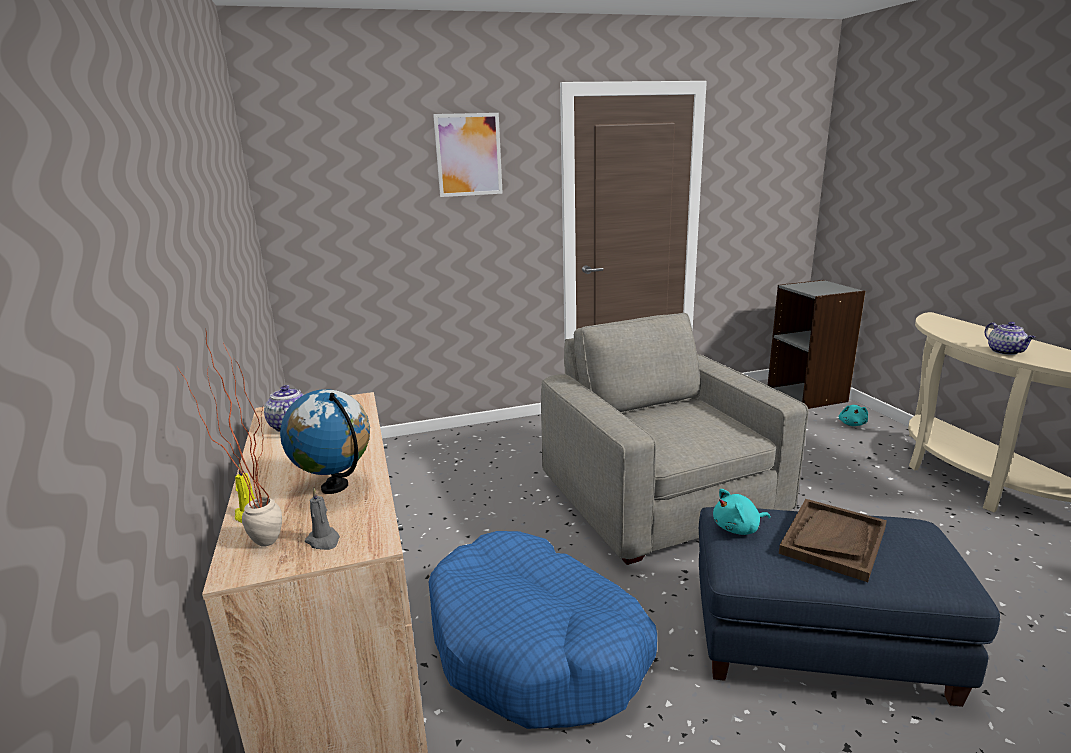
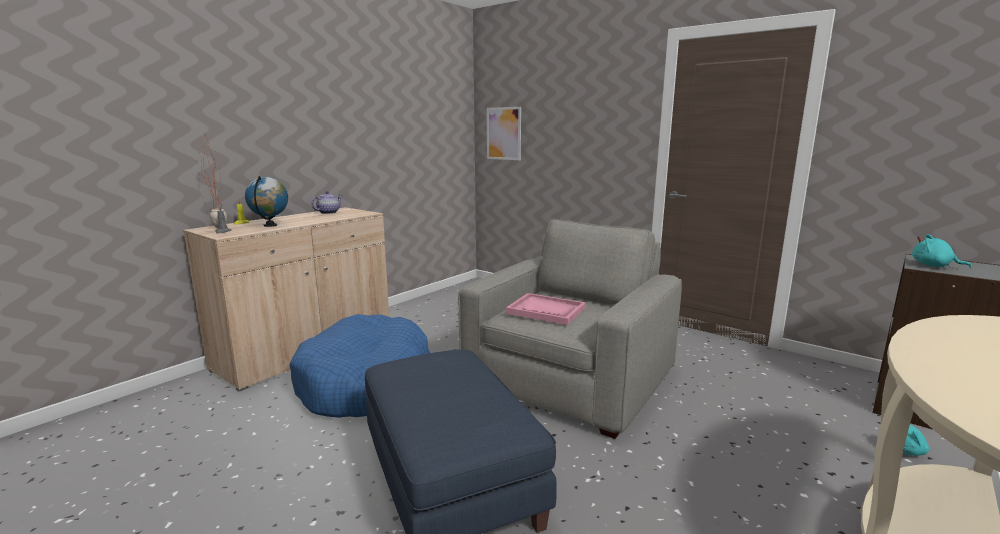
camera: 55 degrees right, 5 degrees down
picture [433,113,503,197] -> picture moved to [487,107,521,160]
turquoise plush toy [713,489,770,535] -> turquoise plush toy moved to [912,234,972,268]
brown tray [779,499,887,582] -> none
teapot [985,322,1035,355] -> none
none -> pink tray [506,293,585,325]

